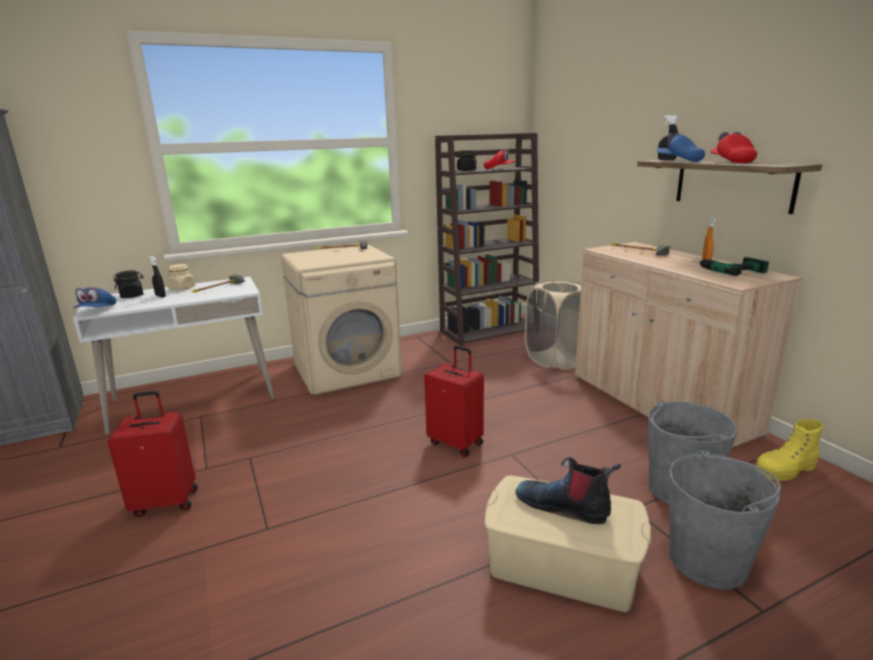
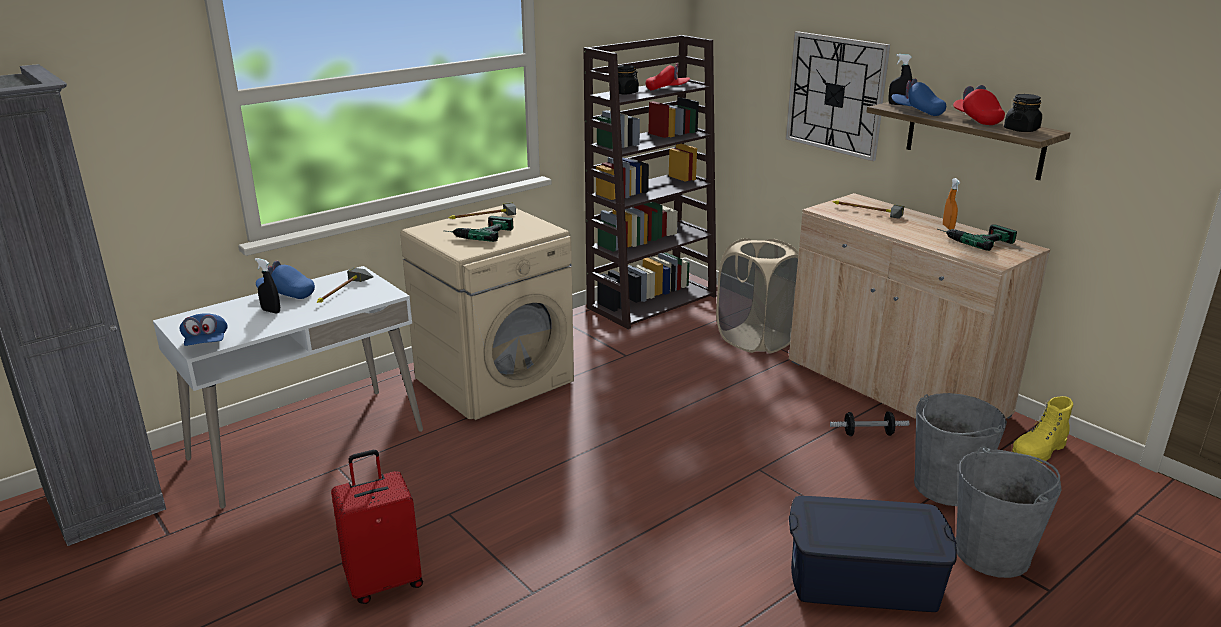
camera: 15 degrees left, 5 degrees up
black jar [113,270,144,298] -> black jar moved to [1004,94,1042,132]
beige jar [167,264,195,290] -> blue cap [256,261,315,299]
red suitcase [424,346,484,457] -> none
beige storage box [485,475,651,612] -> blue storage box [789,496,957,612]
boot [516,457,621,524] -> none
none -> power drill [443,216,513,242]
none -> wall clock [786,31,890,161]
none -> dumbbell [830,411,909,436]

